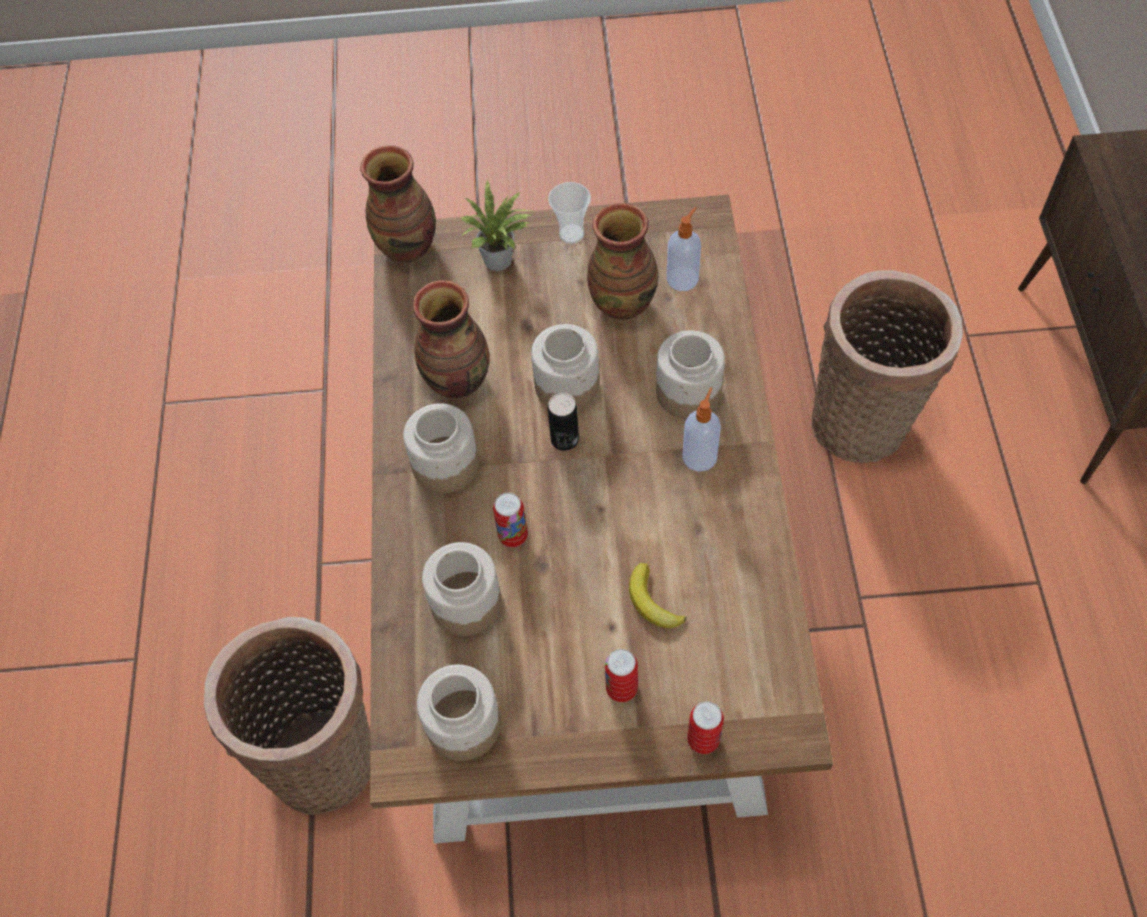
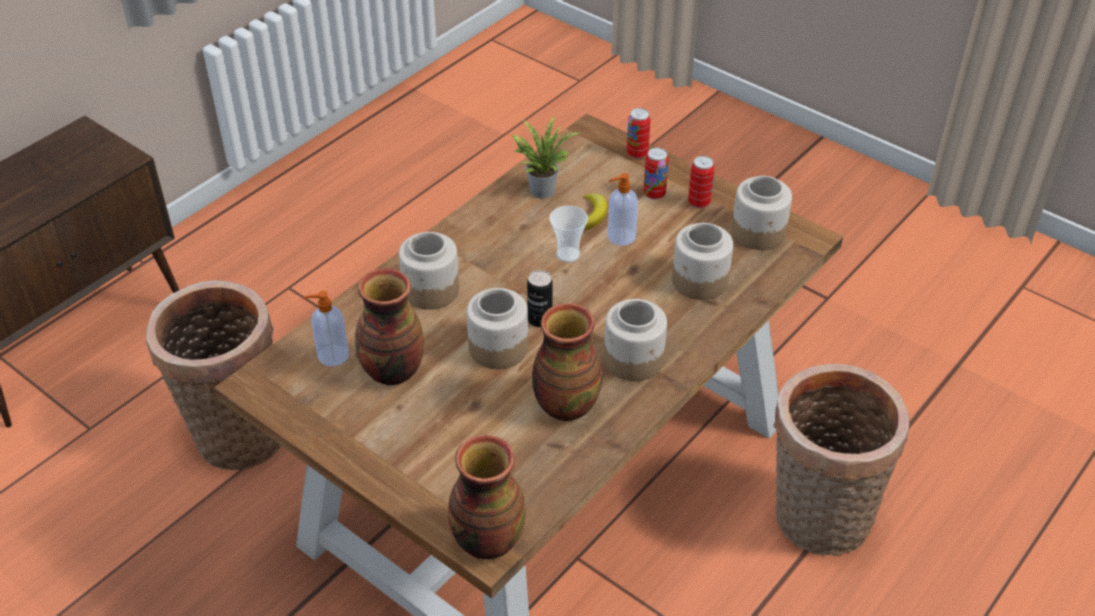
camera: 140 degrees left, 15 degrees down
potted plant [461,179,531,271] -> potted plant moved to [512,117,581,199]
can [493,493,528,548] -> can moved to [688,156,715,208]
cup [548,182,591,244] -> cup moved to [549,205,588,263]
soap dispenser [682,387,721,472] -> soap dispenser moved to [608,173,638,246]

